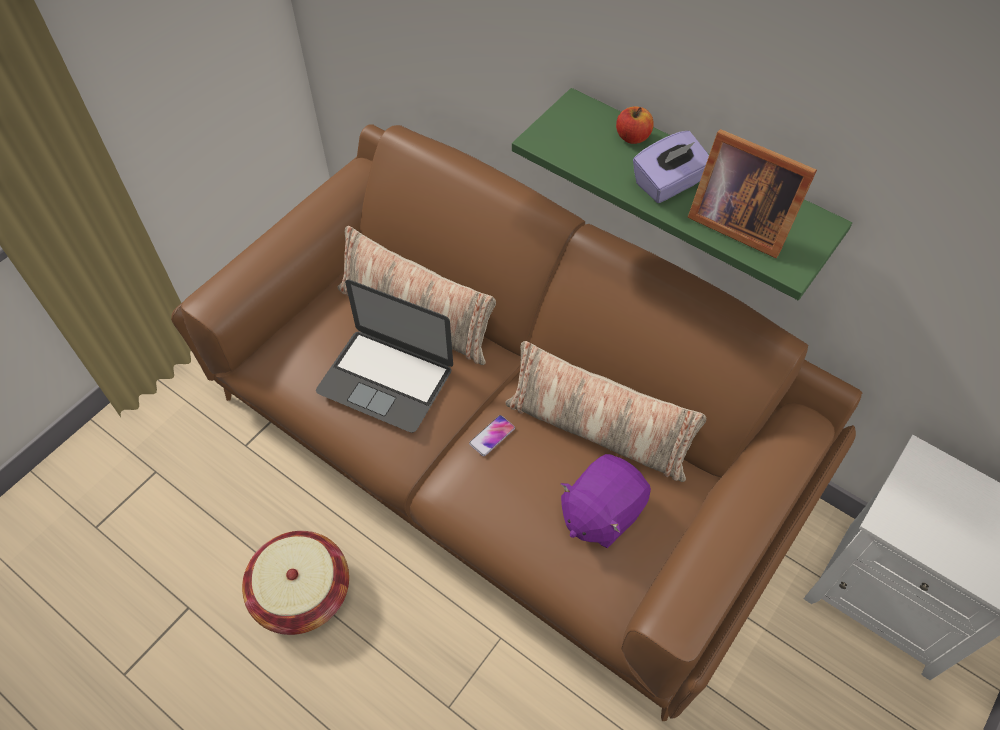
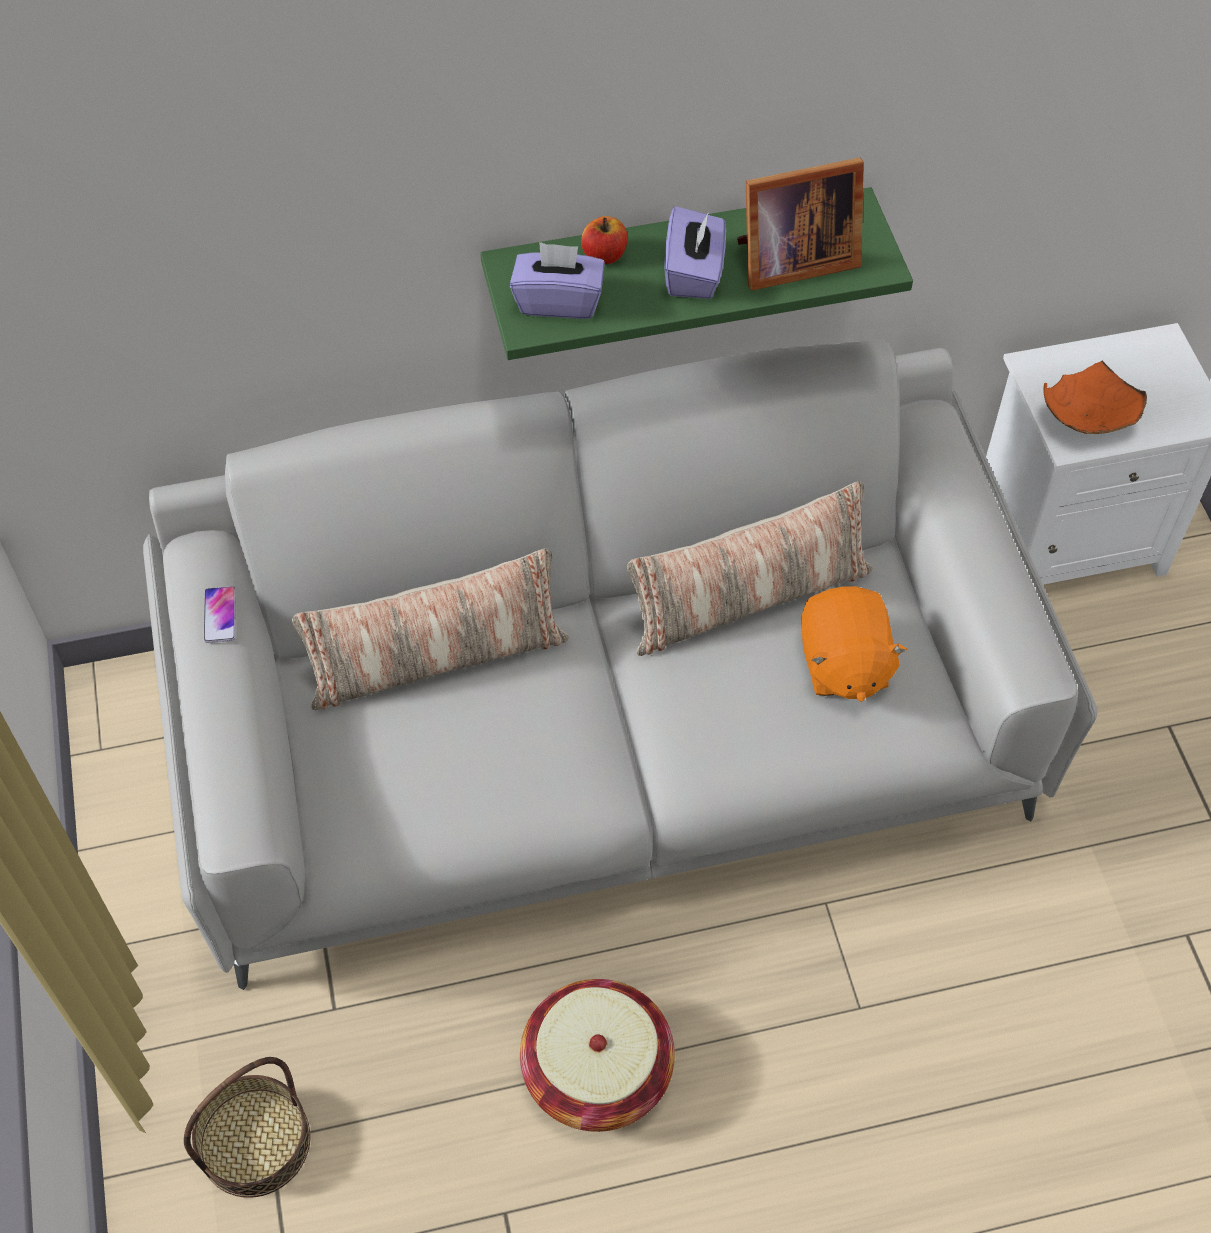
camera: 50 degrees left, 0 degrees up
brown sofa [171,125,862,721] -> grey sofa [143,339,1097,990]
laptop [316,279,453,433] -> none
phone [469,415,515,456] -> phone moved to [204,586,236,643]
purple plush toy [561,454,651,548] -> orange plush toy [801,586,908,702]
none -> basket [184,1057,310,1198]
none -> purple tissue box [510,242,605,319]
none -> orange bowl [1043,360,1147,434]

